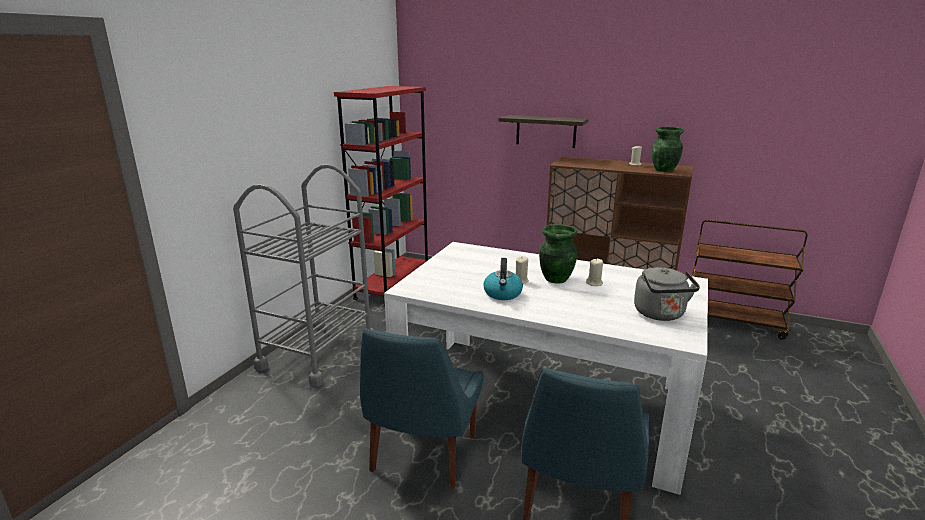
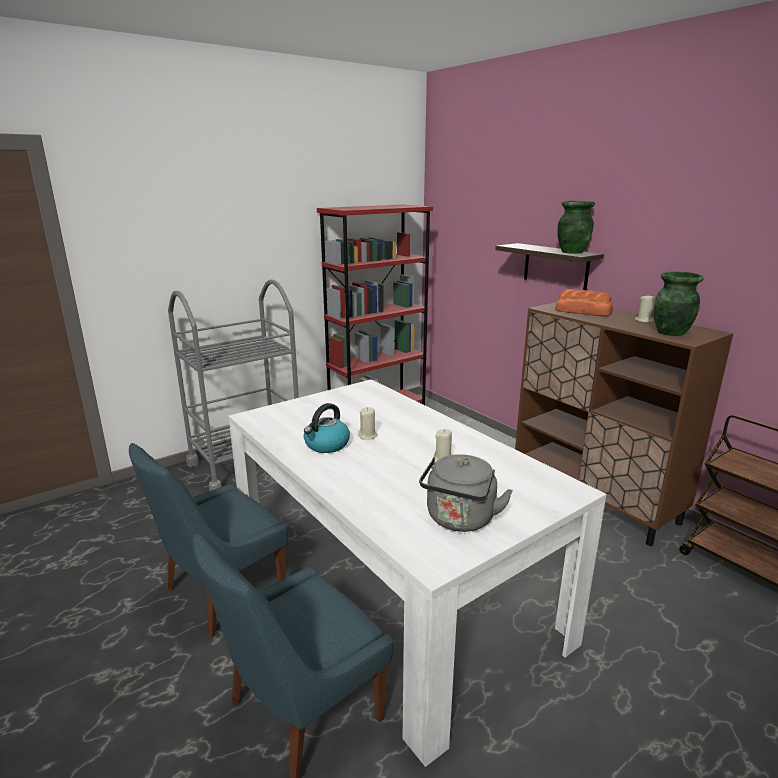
camera: 30 degrees right, 0 degrees up
green vase [539,224,577,284] -> green vase moved to [557,201,595,254]
none -> bread [555,289,613,316]

